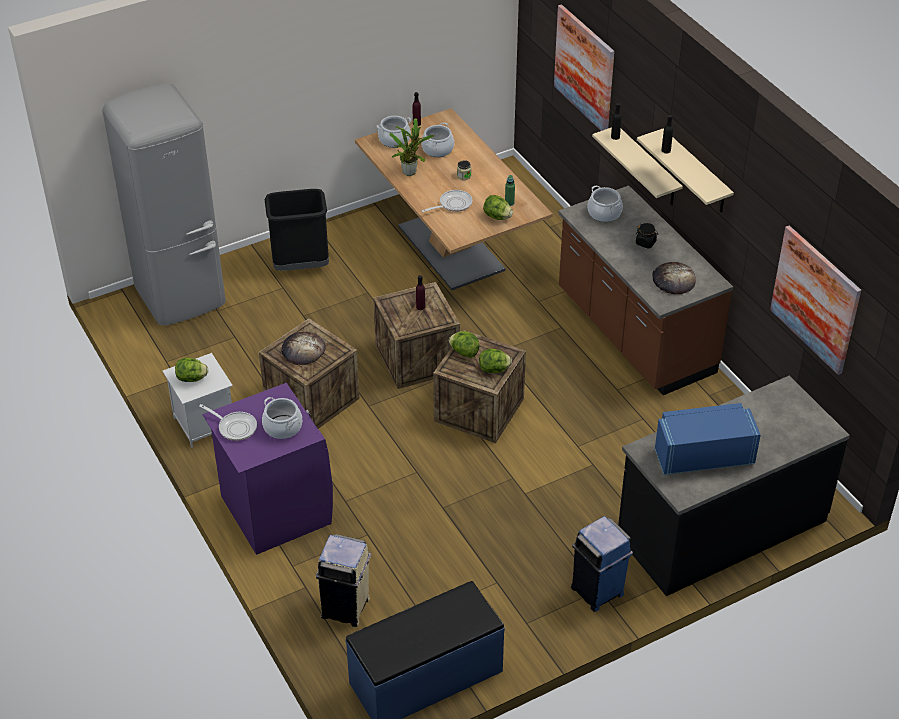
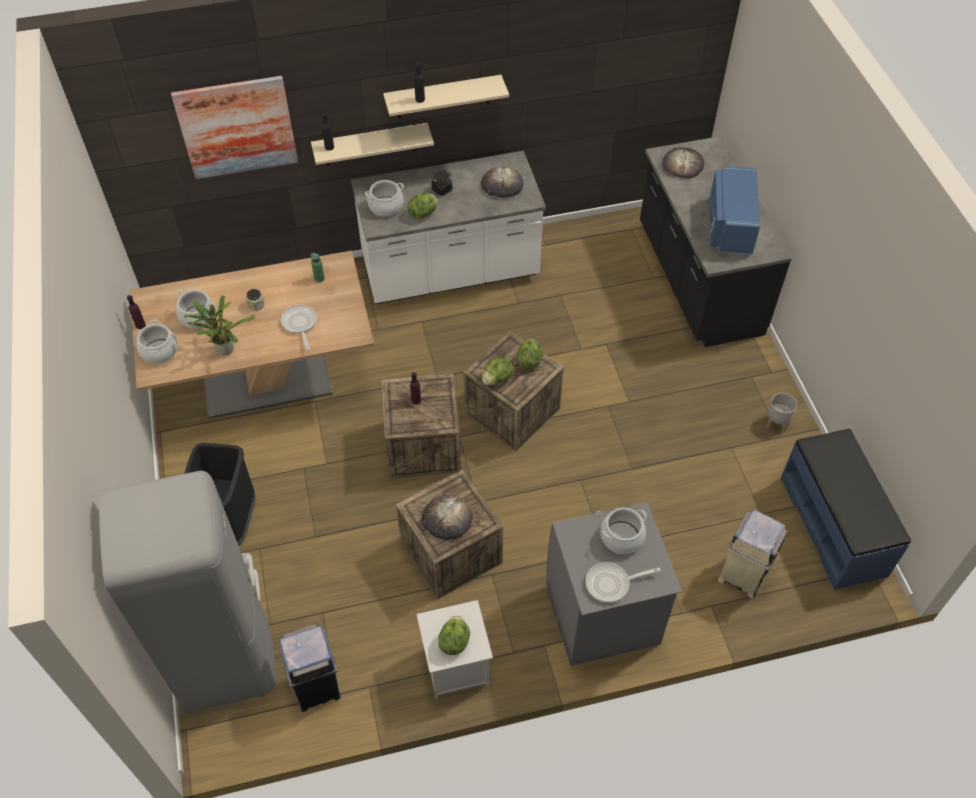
camera: 75 degrees left, 10 degrees up
frying pan [199,404,257,441] -> frying pan turned 150 degrees counterclockwise [586,562,661,603]
purple washing machine [202,383,333,555] -> grey washing machine [546,502,682,666]
lettuce [483,195,513,220] -> lettuce moved to [407,193,437,219]
brown counter [558,185,733,395] -> white counter [351,151,546,304]
blue trash can [571,516,633,612] -> blue trash can moved to [279,624,341,712]
picture [770,226,861,375] -> none
none -> bread [662,148,704,178]
none -> grey planter [766,393,797,432]

